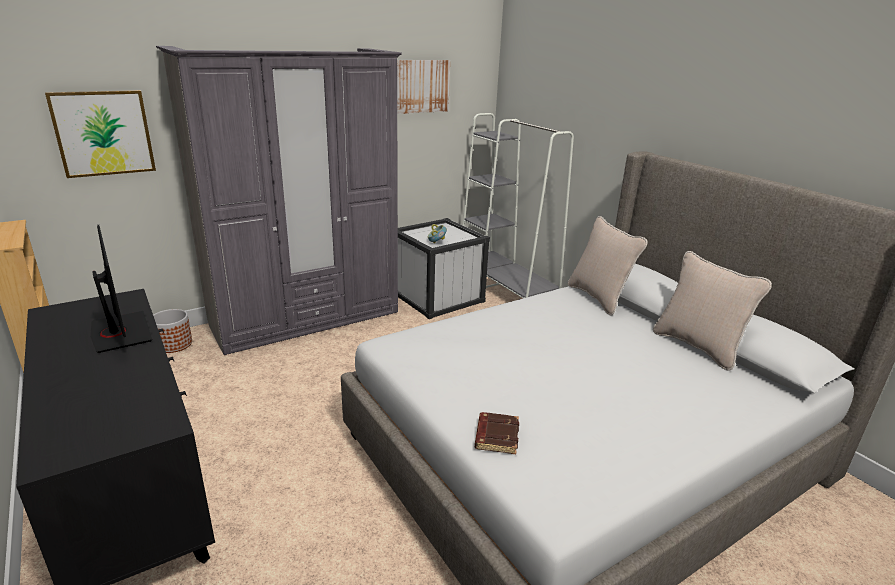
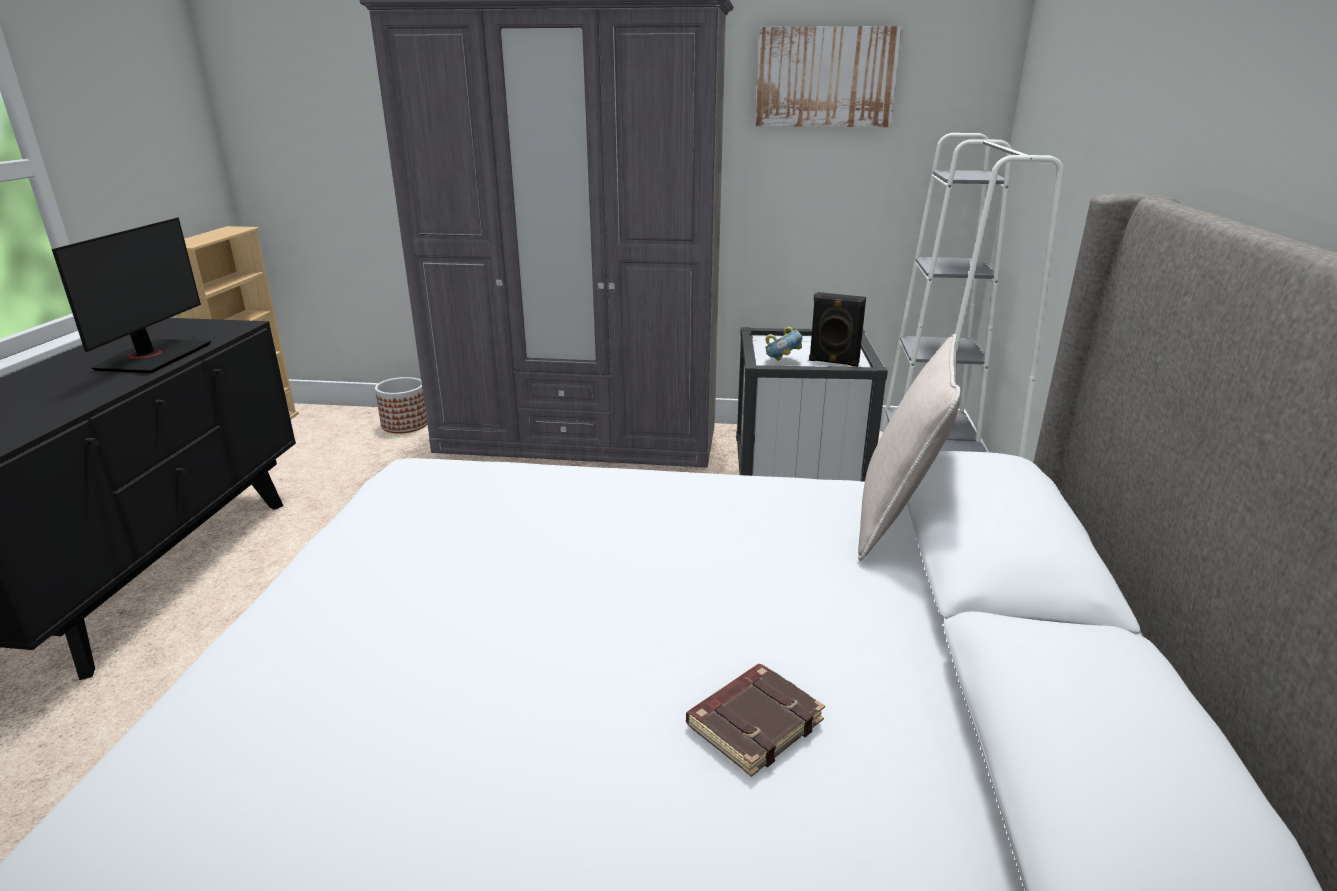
camera: 40 degrees right, 0 degrees up
picture [45,90,156,178] -> none
brown book [475,412,519,454] -> brown book moved to [686,664,825,777]
beige pillow [653,251,772,371] -> none
none -> black speaker [809,292,866,367]

